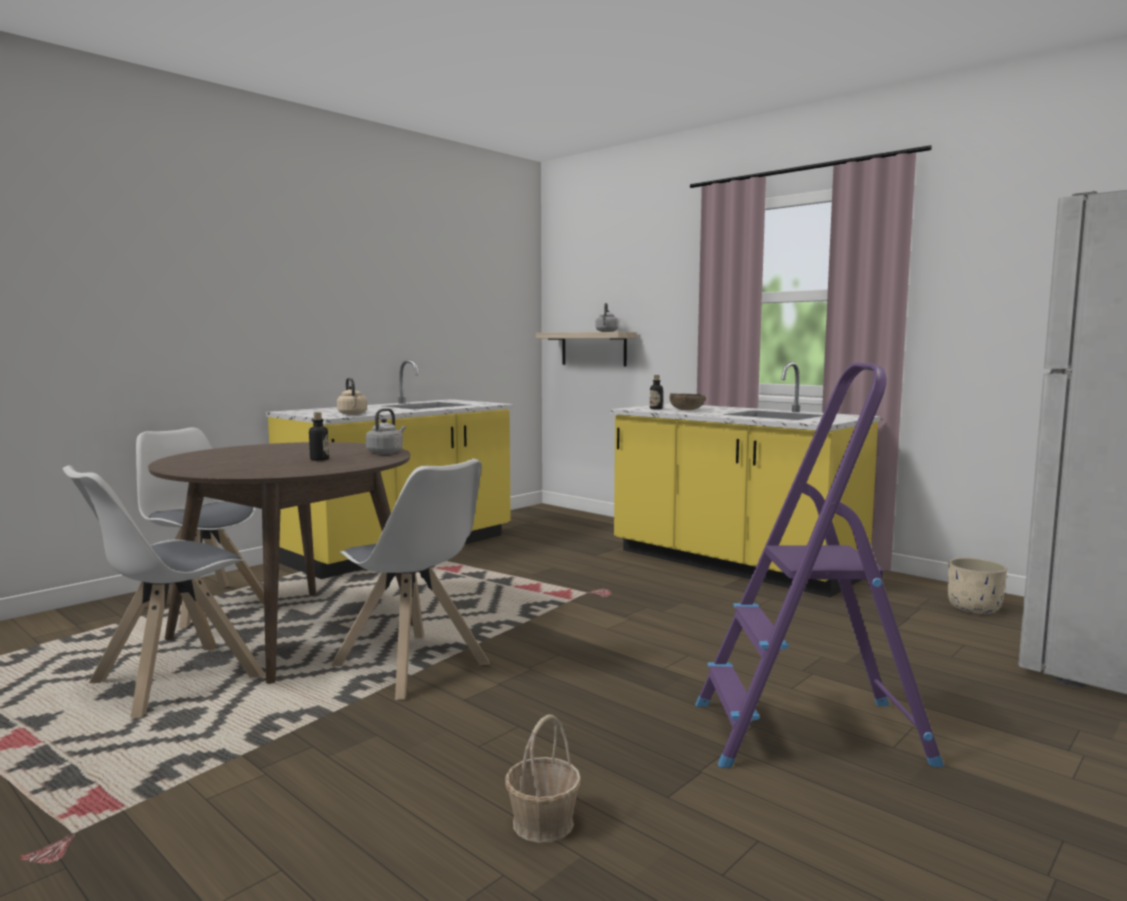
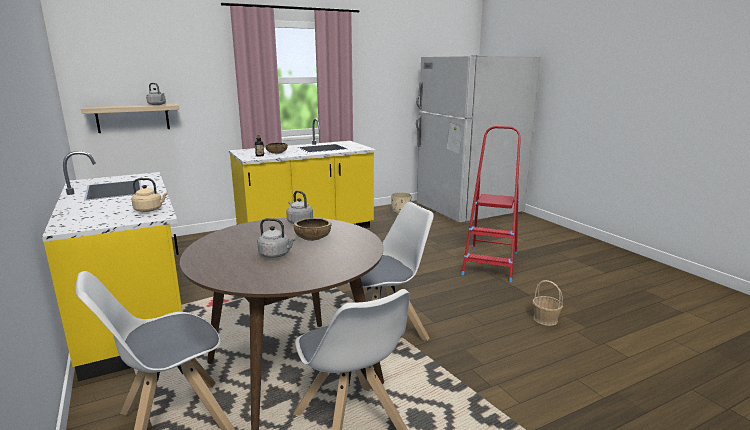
camera: 70 degrees left, 10 degrees up
bottle [309,412,329,461] -> brown bowl [294,218,332,241]
purple step ladder [695,363,944,768] -> red step ladder [461,126,521,282]
none -> grey kettle [257,218,296,258]

